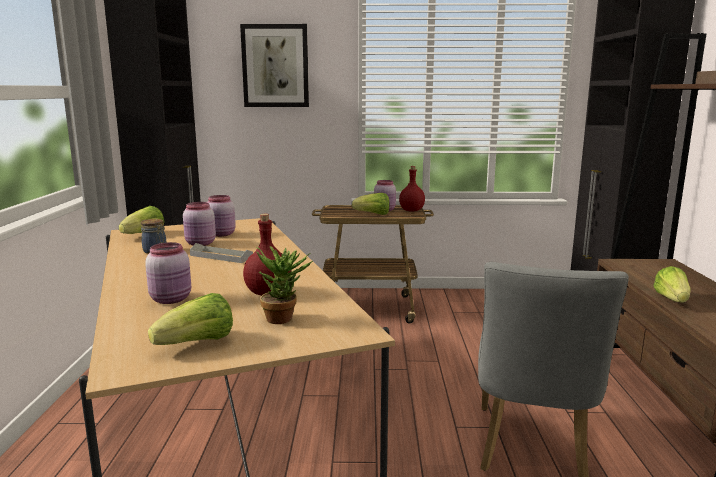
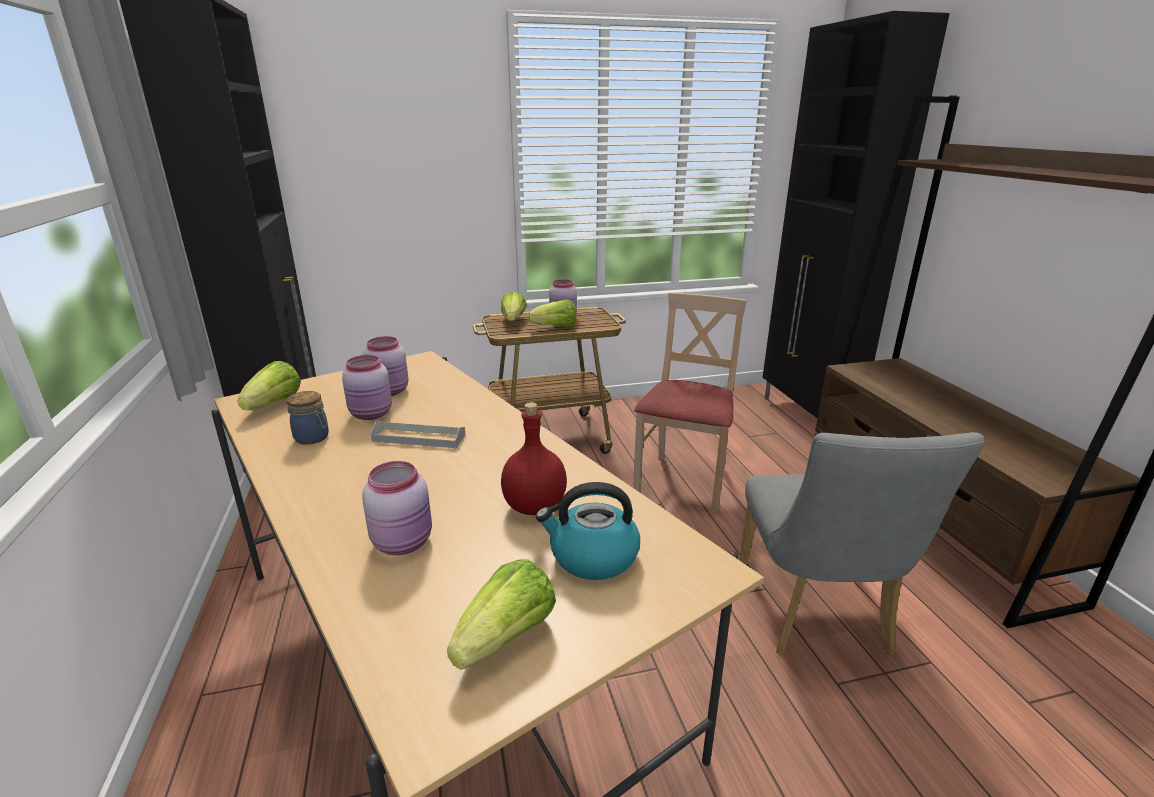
camera: 15 degrees left, 10 degrees up
picture [240,24,309,107] -> none
potted plant [256,246,313,324] -> kettle [536,482,640,580]
red bottle [399,166,425,212] -> none
lettuce [653,266,691,302] -> lettuce moved to [501,291,527,321]
none -> beige chair [633,292,747,514]

